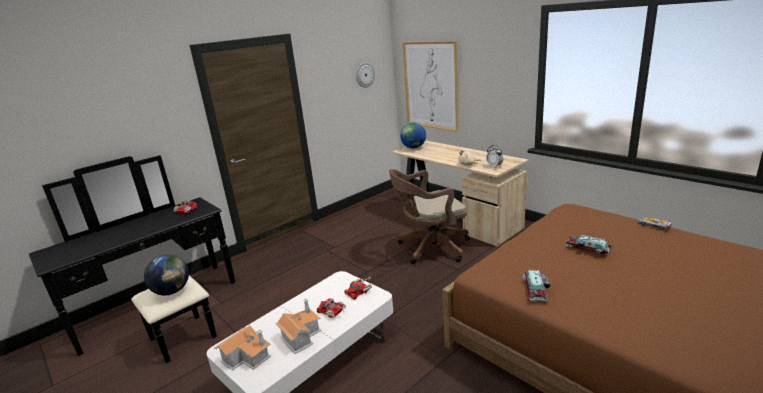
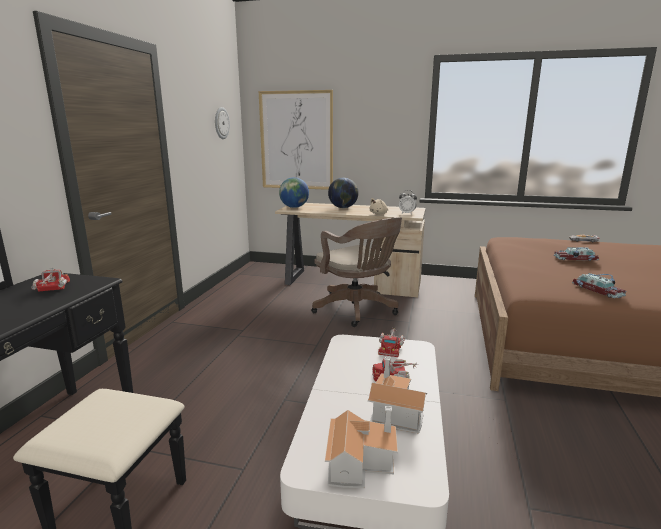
camera: 35 degrees left, 5 degrees down
globe [144,254,189,295] -> globe moved to [328,178,359,208]
brown office chair [389,169,470,264] -> brown office chair turned 75 degrees counterclockwise [311,217,402,327]

